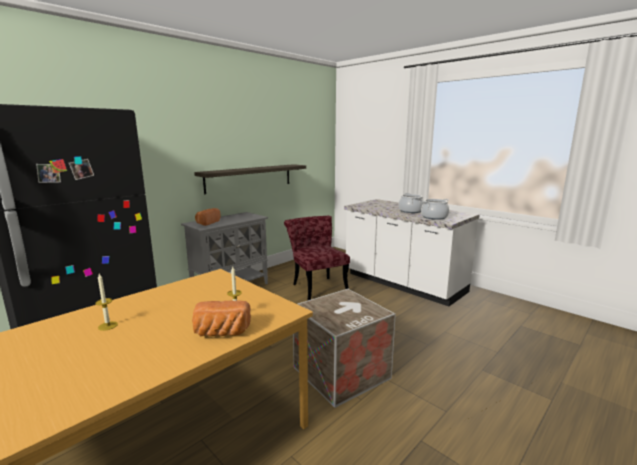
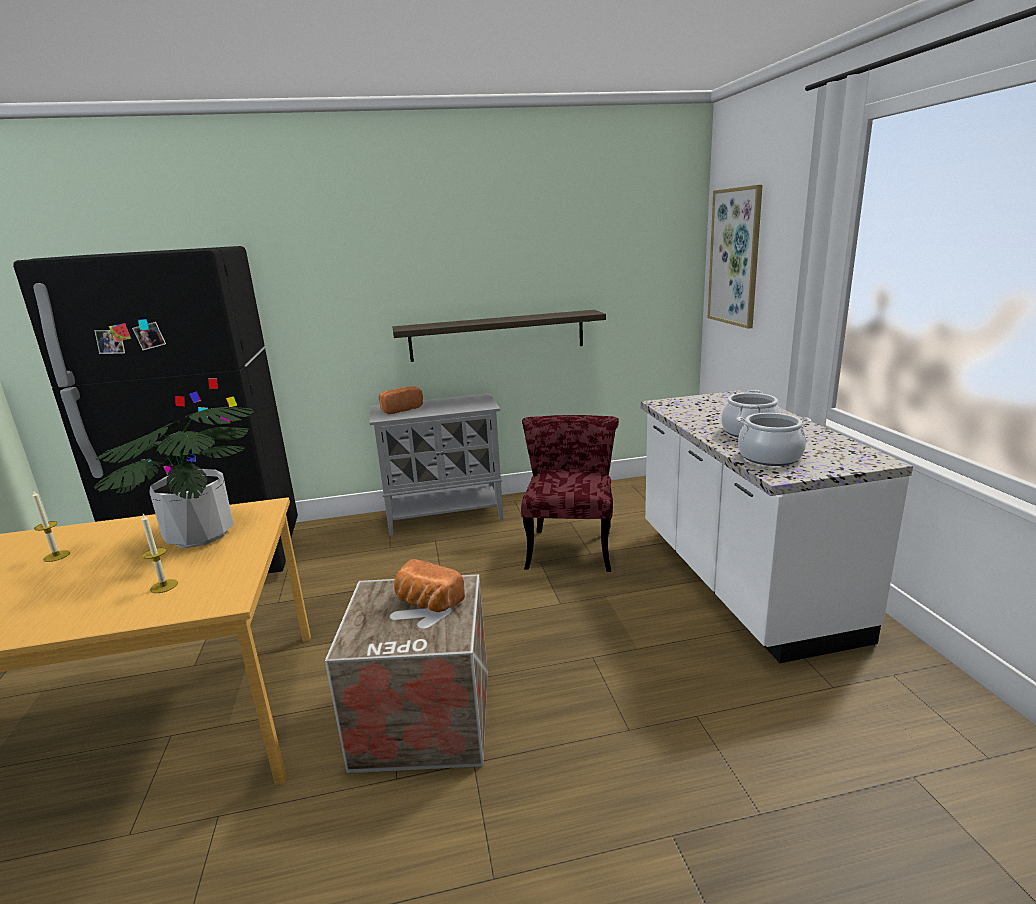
camera: 35 degrees right, 5 degrees up
bread [192,301,251,336] -> bread moved to [394,559,465,612]
none -> potted plant [94,407,254,548]
none -> picture [708,185,763,329]

